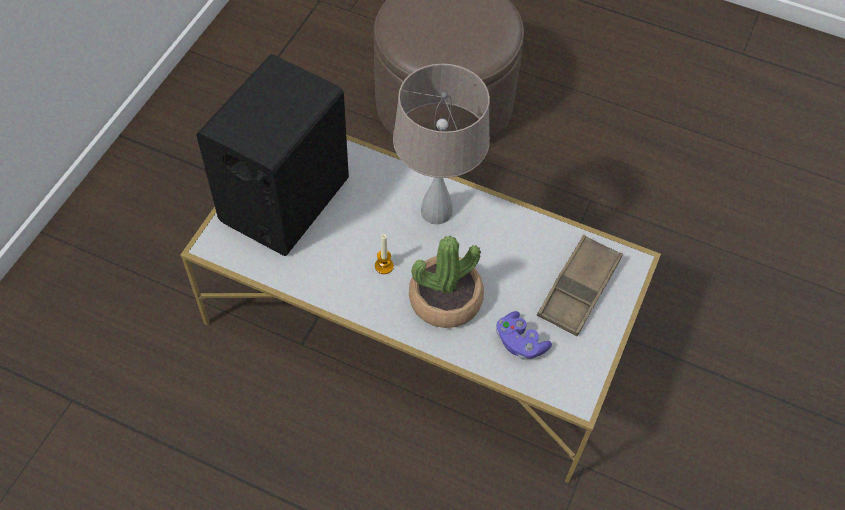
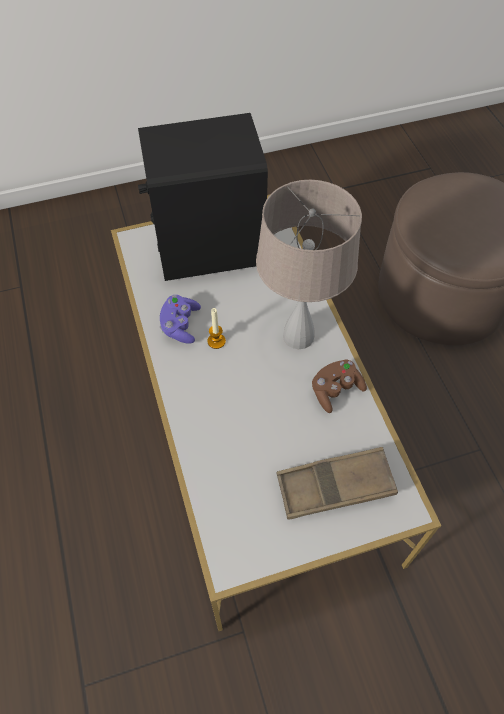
camera: 50 degrees right, 0 degrees up
potted plant [409,236,484,328] -> none
purple game controller [496,311,552,360] -> purple game controller moved to [160,295,201,344]
none -> brown game controller [312,360,367,413]

